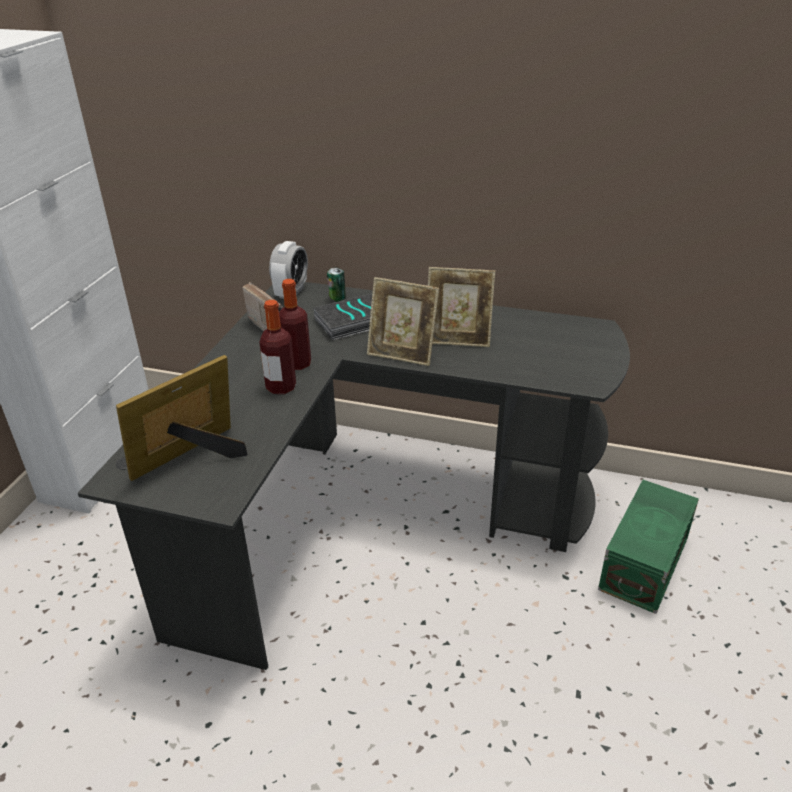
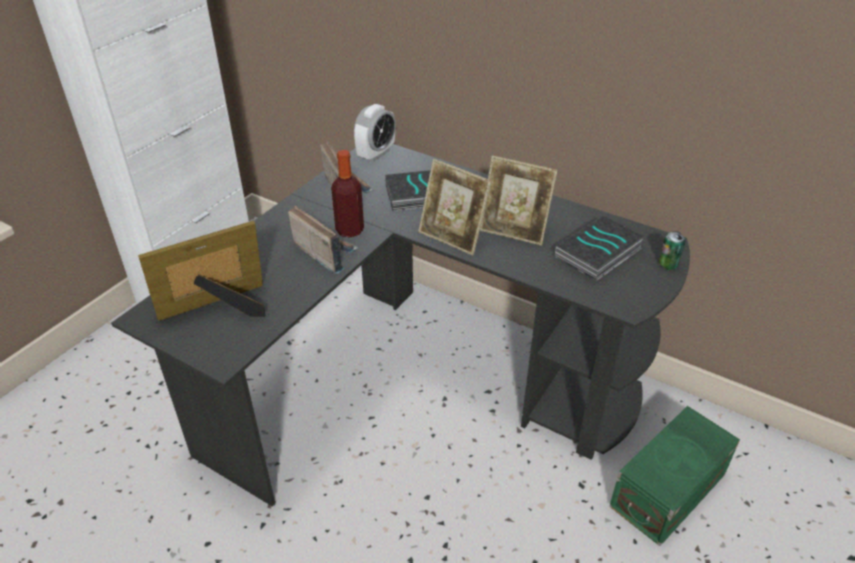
camera: 15 degrees right, 5 degrees up
bottle [259,300,296,394] -> radio [288,206,358,274]
can [327,267,346,302] -> can moved to [659,231,686,270]
none -> book [555,215,645,281]

